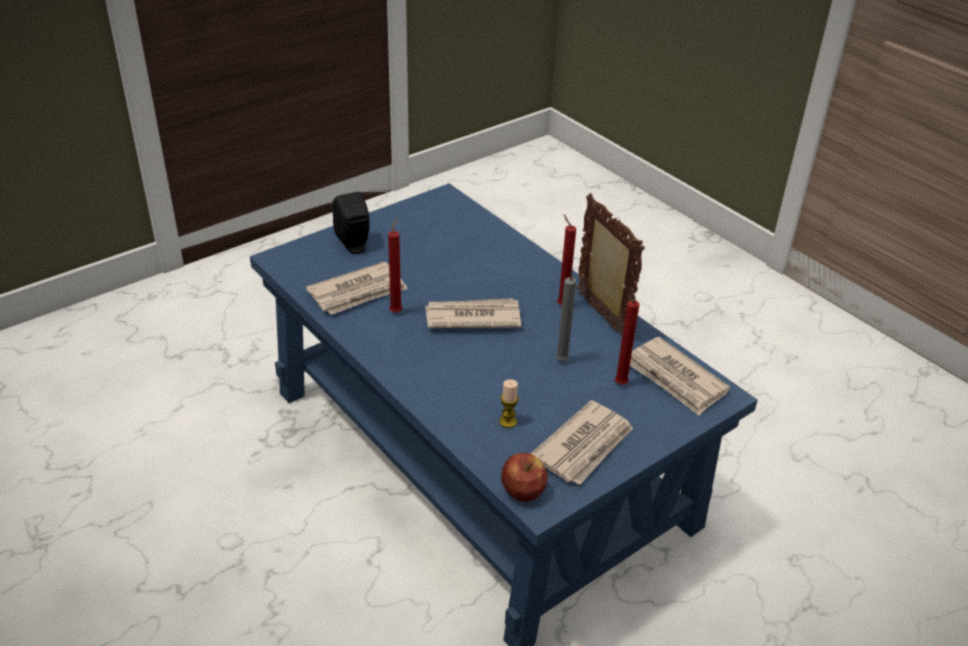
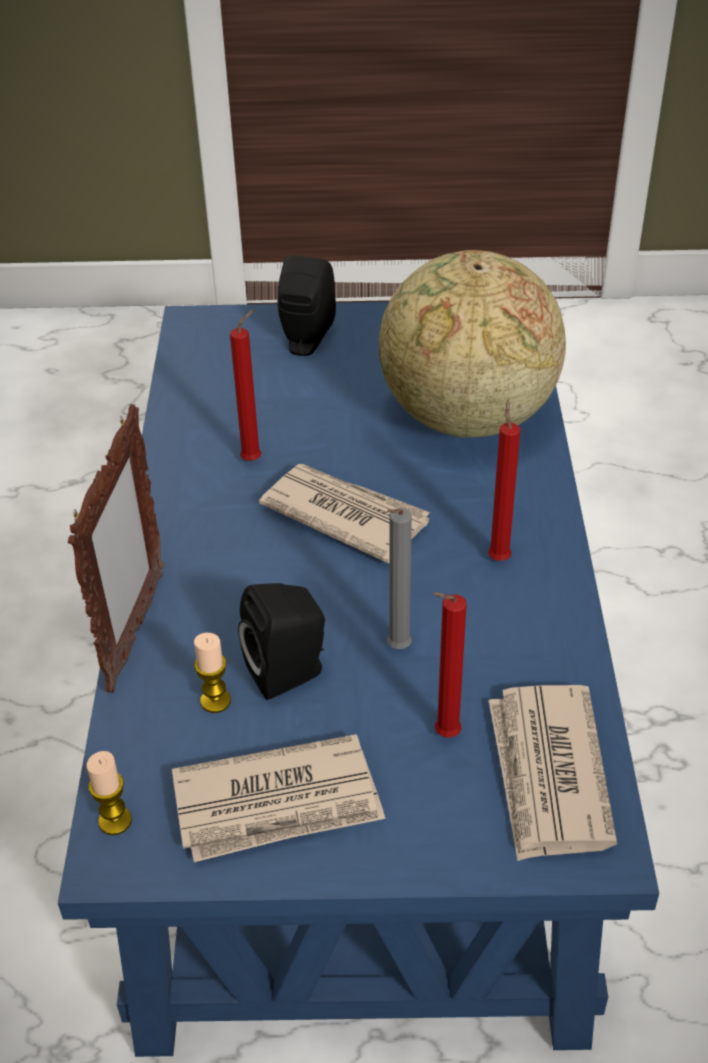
camera: 40 degrees right, 5 degrees up
newspaper [306,261,408,315] -> none
apple [501,453,548,502] -> candle [87,751,132,835]
picture frame [577,193,645,335] -> picture frame moved to [68,404,164,693]
none -> black speaker [238,583,325,700]
none -> globe [379,250,566,438]

